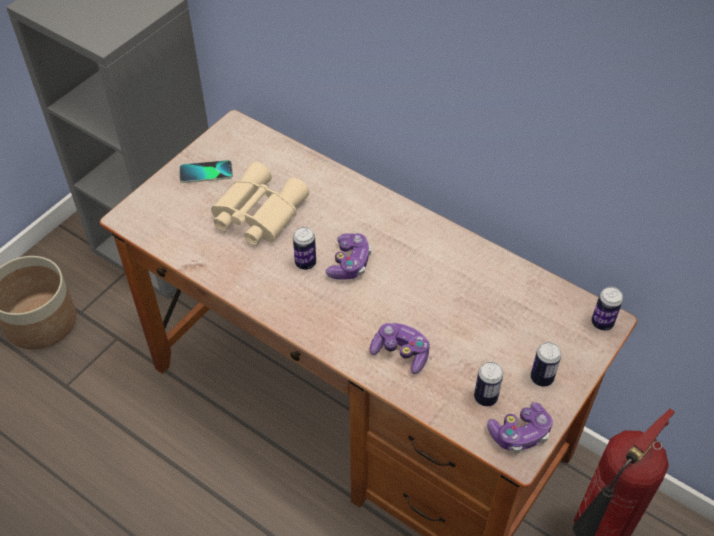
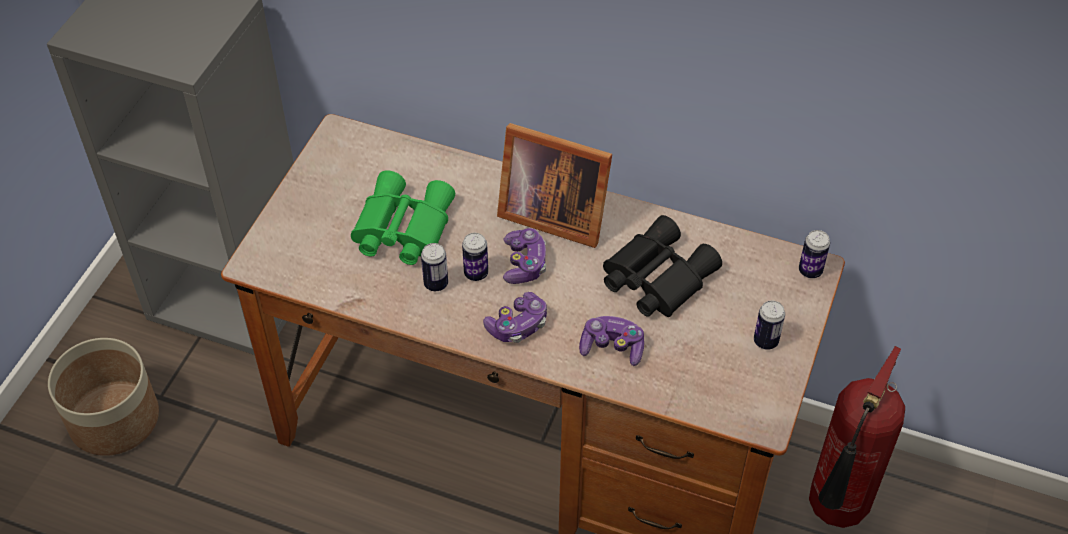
camera: 15 degrees left, 0 degrees up
phone [179,160,233,183] -> none
beige binoculars [211,162,309,245] -> green binoculars [351,170,455,265]
can [474,362,503,406] -> can moved to [421,243,448,291]
game controller [487,402,553,453] -> game controller moved to [483,292,547,343]
none -> picture frame [497,123,612,248]
none -> black binoculars [603,215,722,317]

